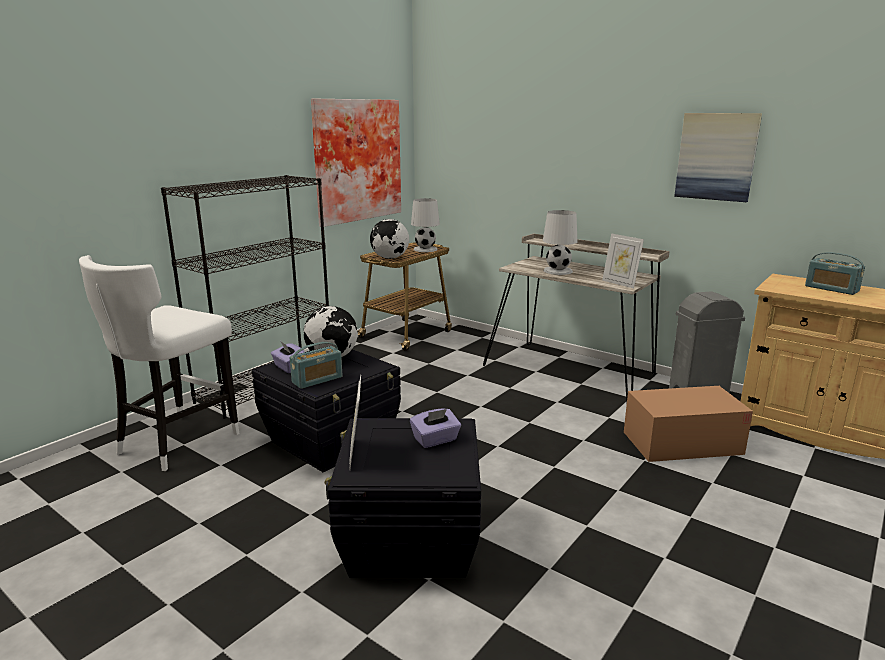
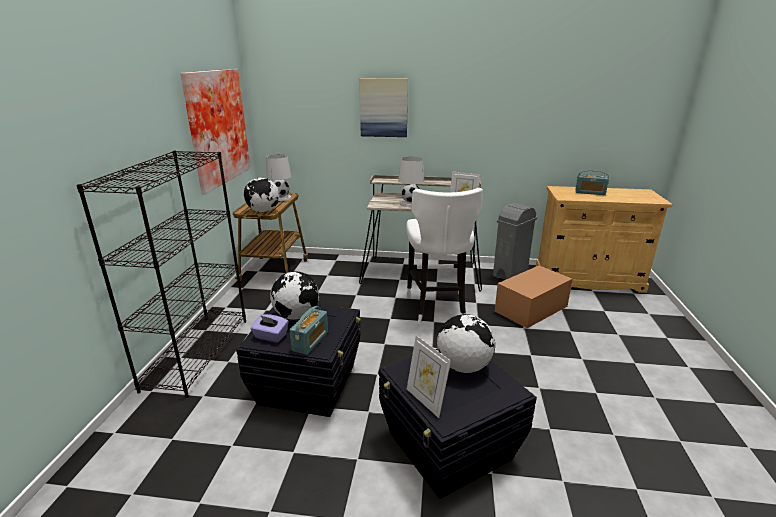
camera: 30 degrees left, 5 degrees up
white stool [79,255,240,471] -> white stool moved to [406,188,483,324]
purple tissue box [410,408,461,448] -> globe [437,314,495,373]
picture [674,113,762,202] -> picture moved to [359,78,408,137]

